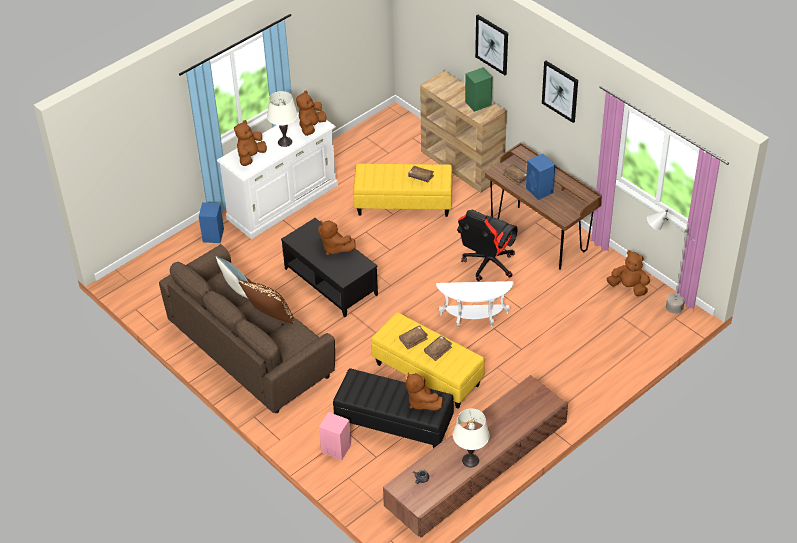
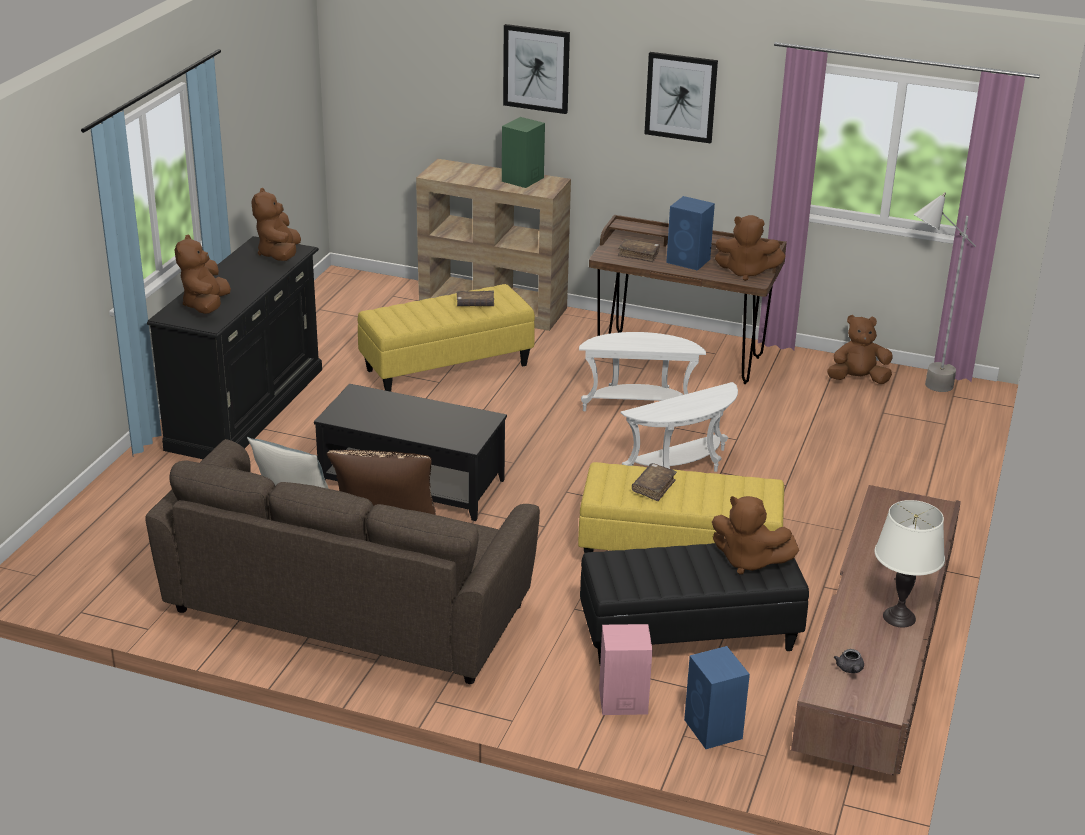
camera: 30 degrees left, 15 degrees down
blue speaker [199,202,224,243] -> blue speaker moved to [684,646,750,749]
white cabinet [217,112,338,239] -> black cabinet [147,236,322,459]
white table lamp [267,91,298,147] -> none
brown plush toy [318,220,356,255] -> brown plush toy moved to [715,215,786,281]
brown book [424,336,452,361] -> none
black office chair [457,210,518,282] -> white side table [579,332,706,411]

